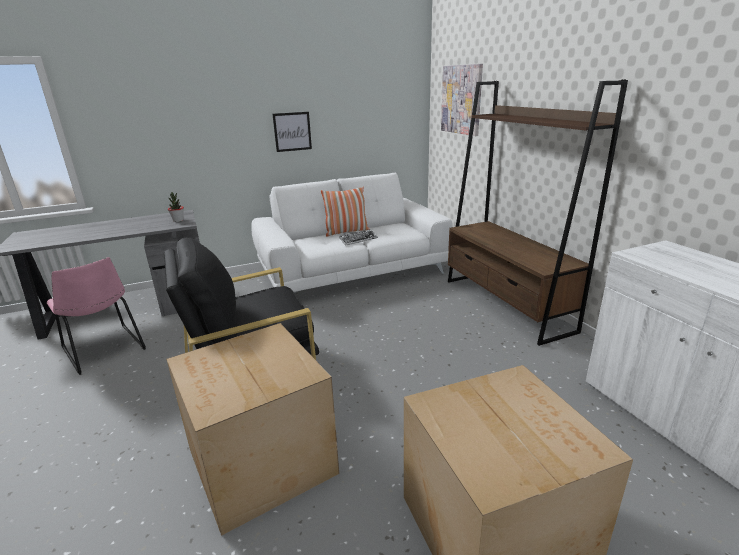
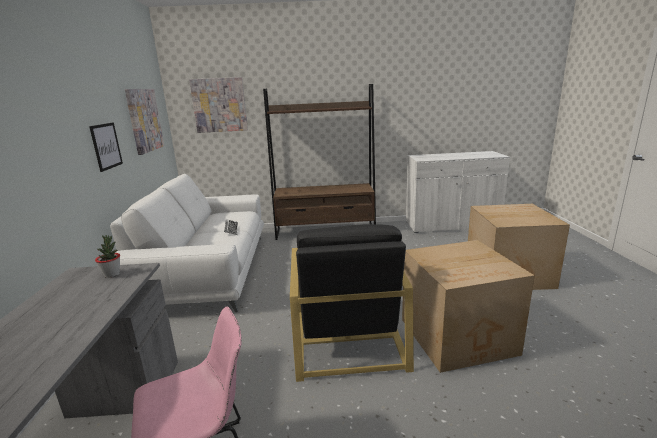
camera: 70 degrees left, 5 degrees down
pillow [321,187,369,237] -> none
none -> picture [125,89,164,155]

